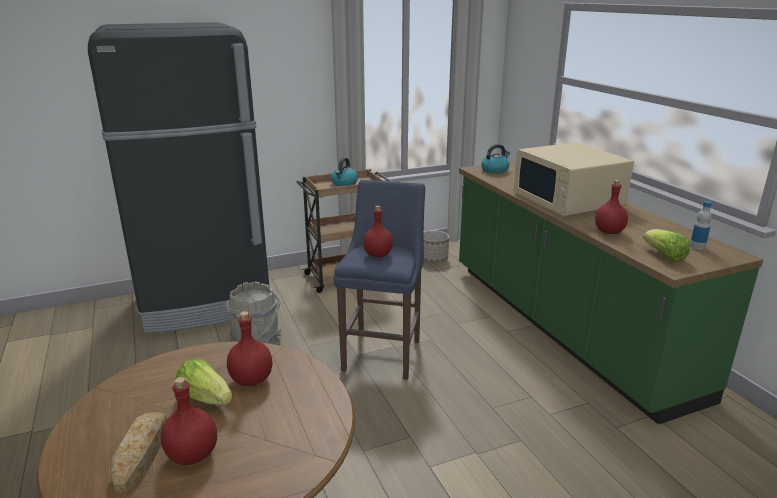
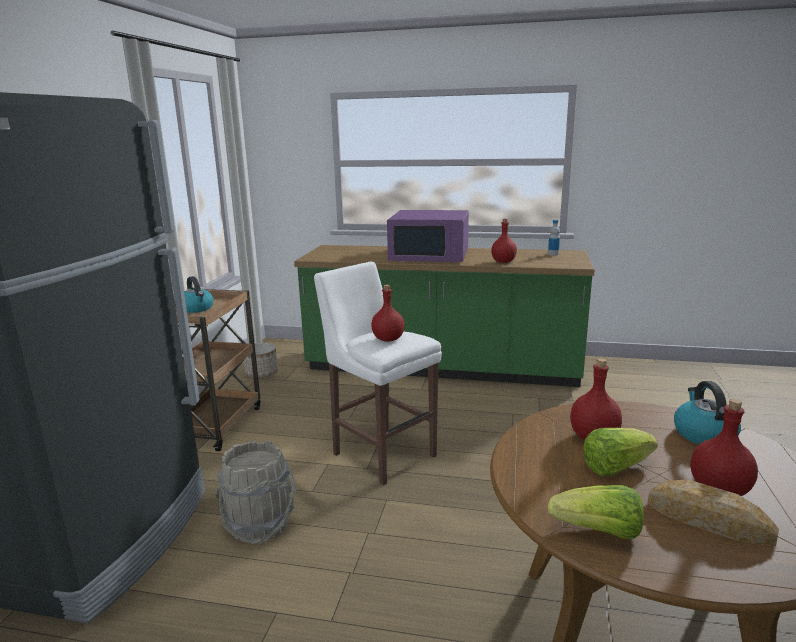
camera: 55 degrees left, 5 degrees down
blue stool [334,180,425,380] -> white stool [314,262,442,486]
kettle [481,144,510,174] -> kettle moved to [674,381,741,444]
beige microwave [514,142,634,216] -> purple microwave [387,210,469,262]
lettuce [643,229,690,262] -> lettuce moved to [548,485,644,539]

